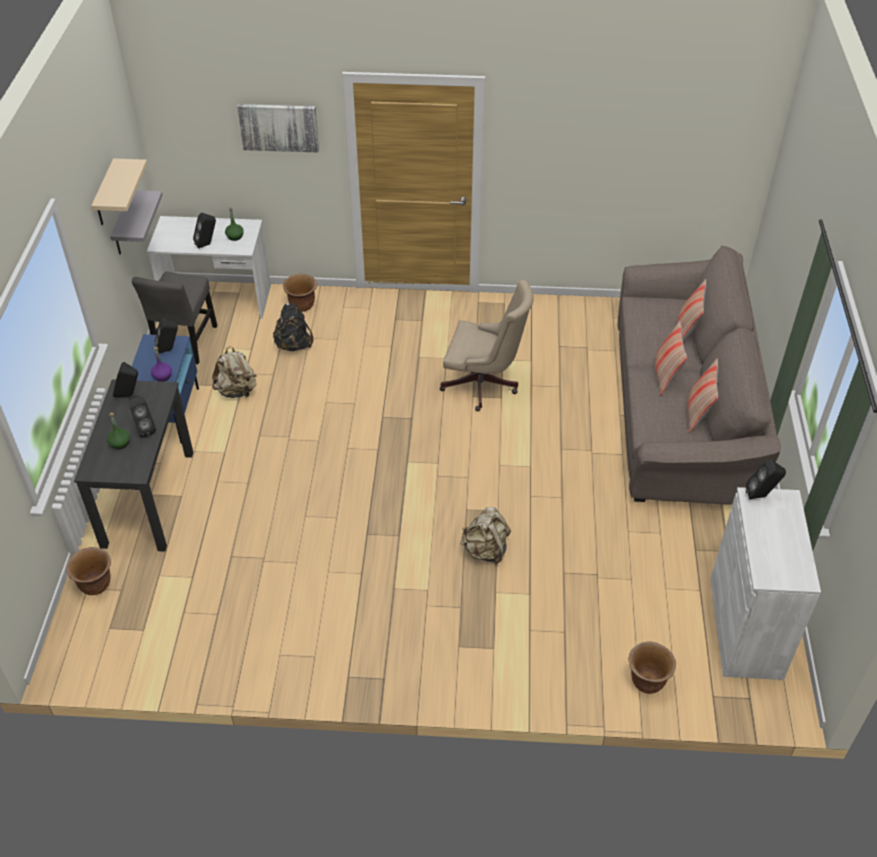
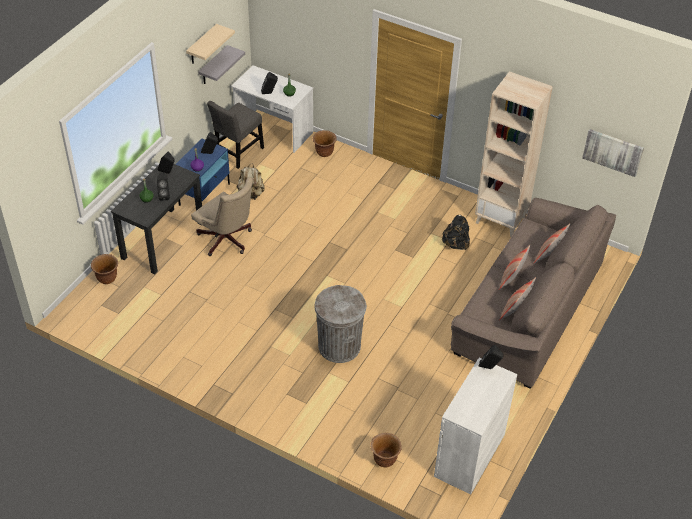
camera: 25 degrees right, 0 degrees up
picture [237,104,319,152] -> picture moved to [582,129,644,177]
black backpack [273,303,313,351] -> black backpack moved to [442,215,470,251]
beige office chair [440,280,534,411] -> beige office chair moved to [191,177,253,256]
beige backpack [460,507,511,565] -> grey trash can [314,285,367,363]
none -> beige bookcase [475,71,553,237]

